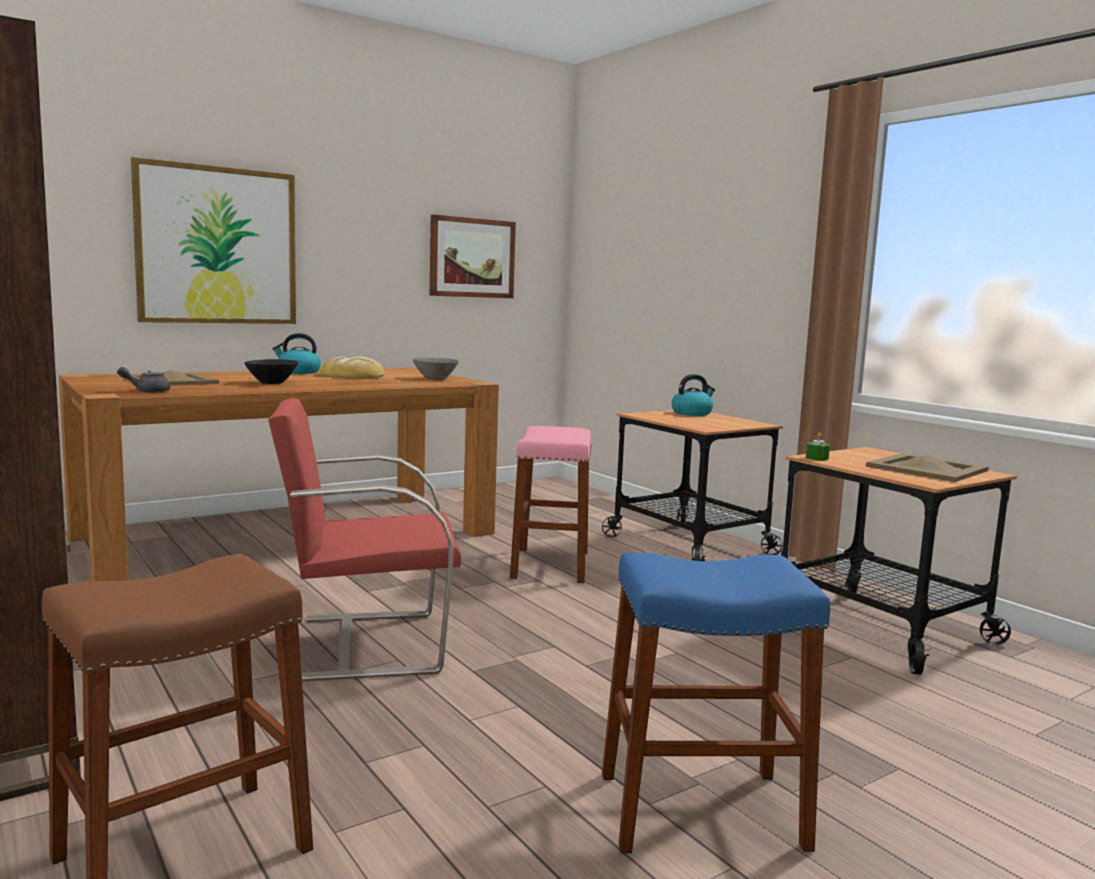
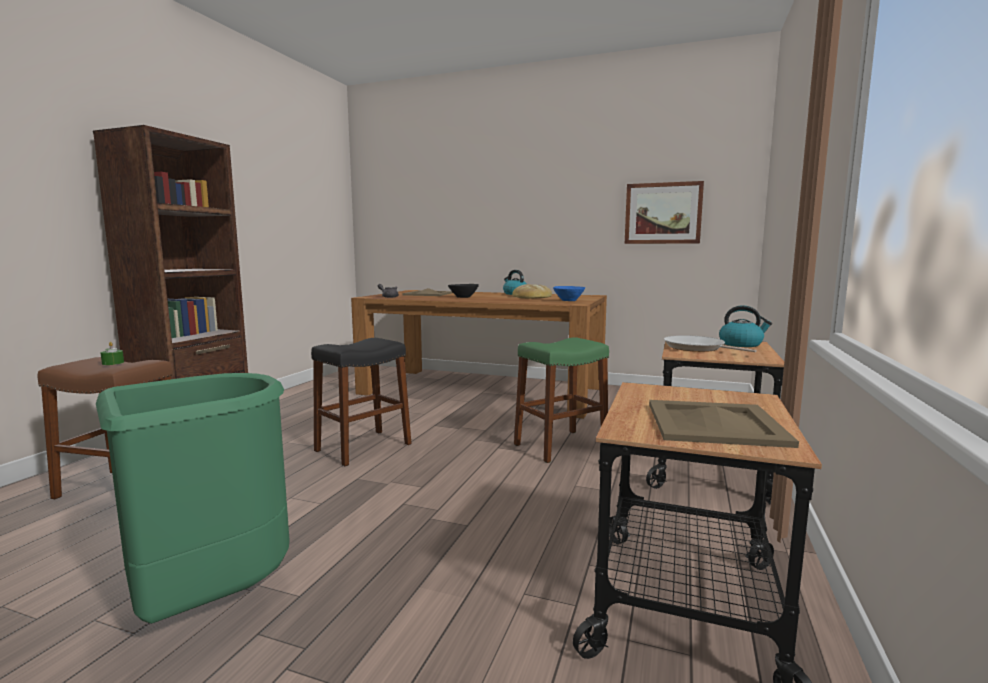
camera: 55 degrees right, 0 degrees up
picture [131,157,296,324] -> none
red chair [268,398,461,681] -> black stool [311,338,411,466]
grey bowl [413,357,459,379] -> blue bowl [553,286,585,301]
pink stool [510,426,591,583] -> green stool [514,337,609,463]
blue stool [602,553,830,853] -> green trash can [96,373,290,624]
green candle [806,432,830,461] -> green candle moved to [100,342,124,365]
none -> frying pan [664,335,757,352]

